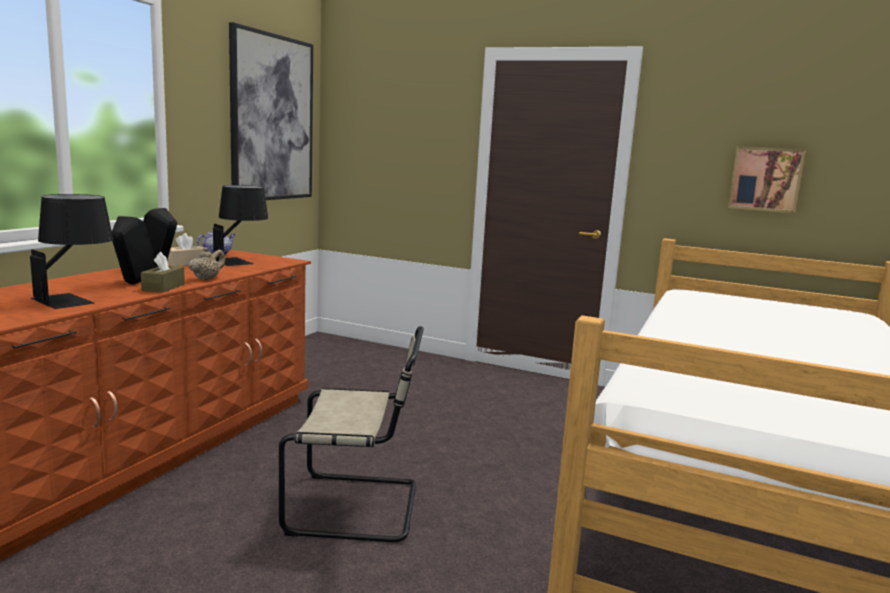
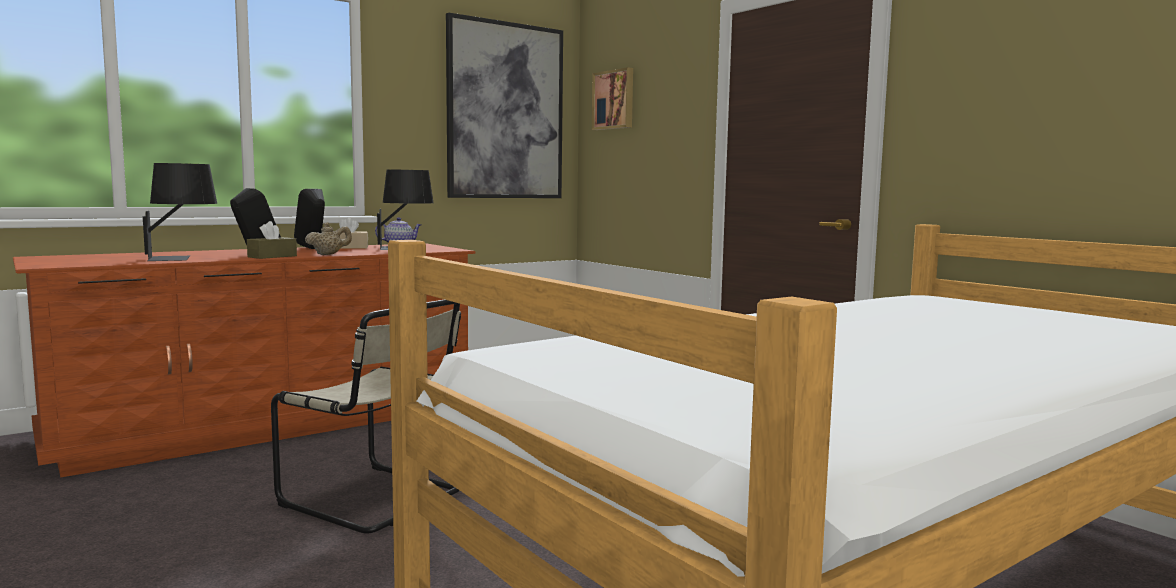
camera: 30 degrees right, 5 degrees down
picture [728,146,806,213] -> picture moved to [592,67,633,130]

